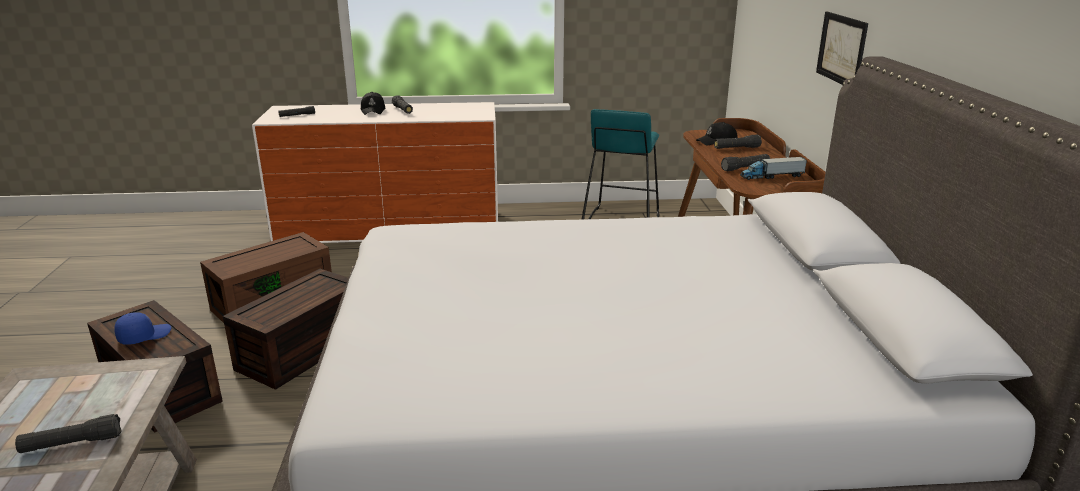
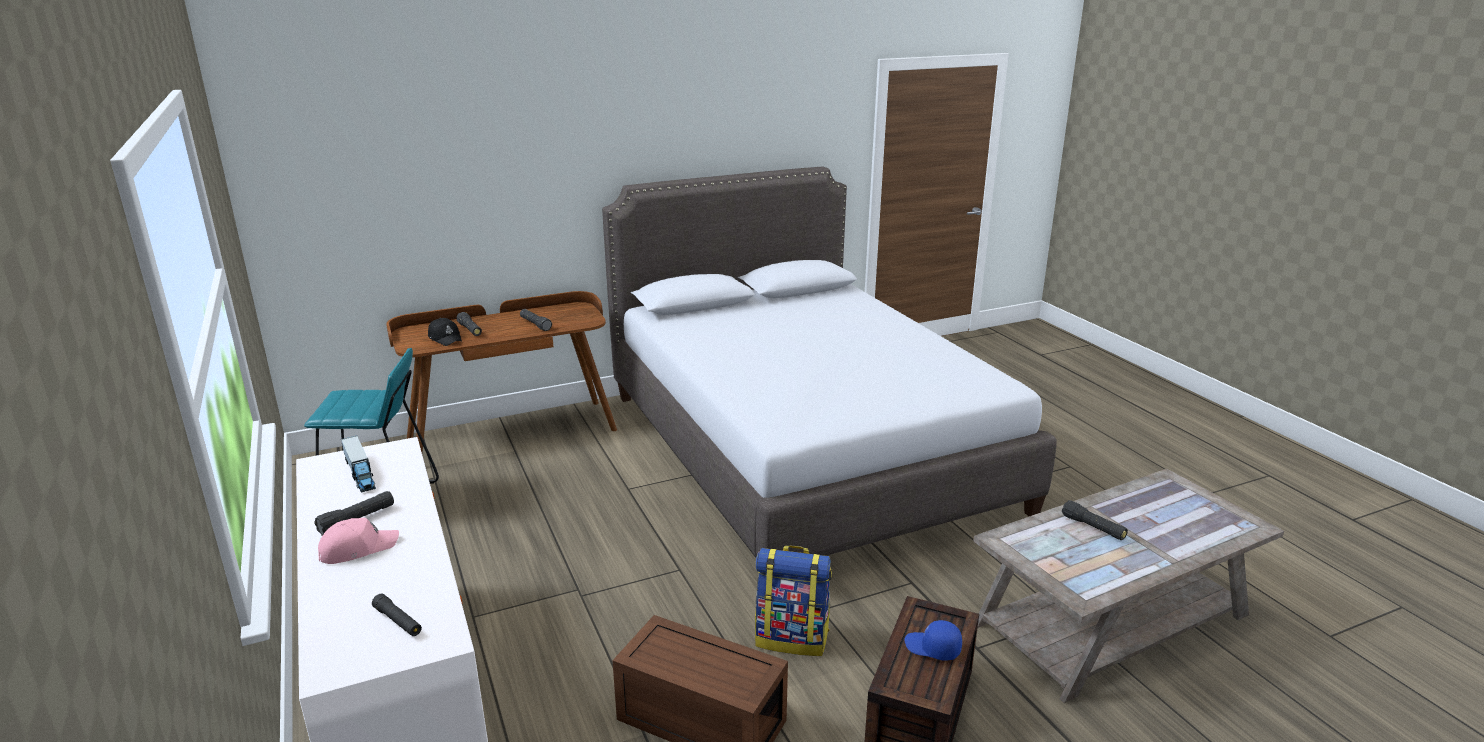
camera: 110 degrees left, 0 degrees up
brown storage box [223,269,348,390] -> backpack [755,546,832,656]
black cap [360,92,386,115] -> pink cap [318,518,399,564]
toy truck [740,157,807,180] -> toy truck moved to [341,436,376,493]
picture [816,12,868,85] -> none

